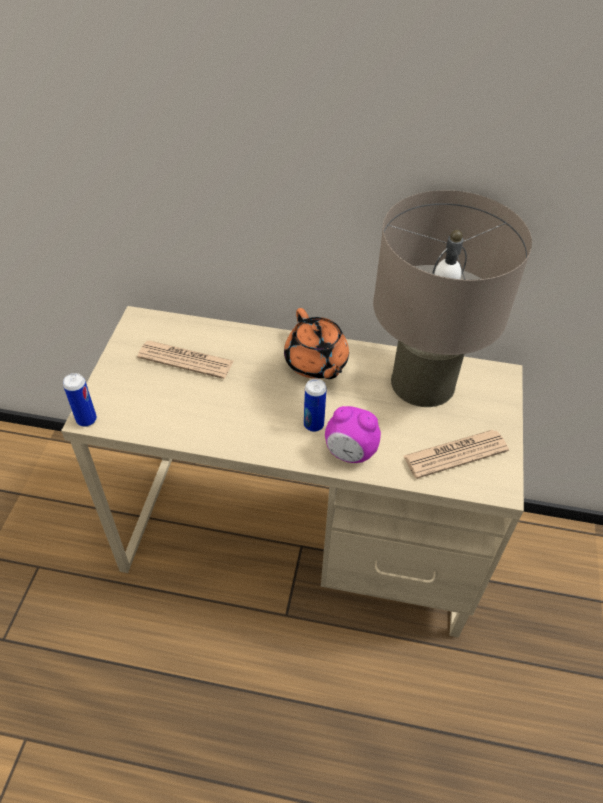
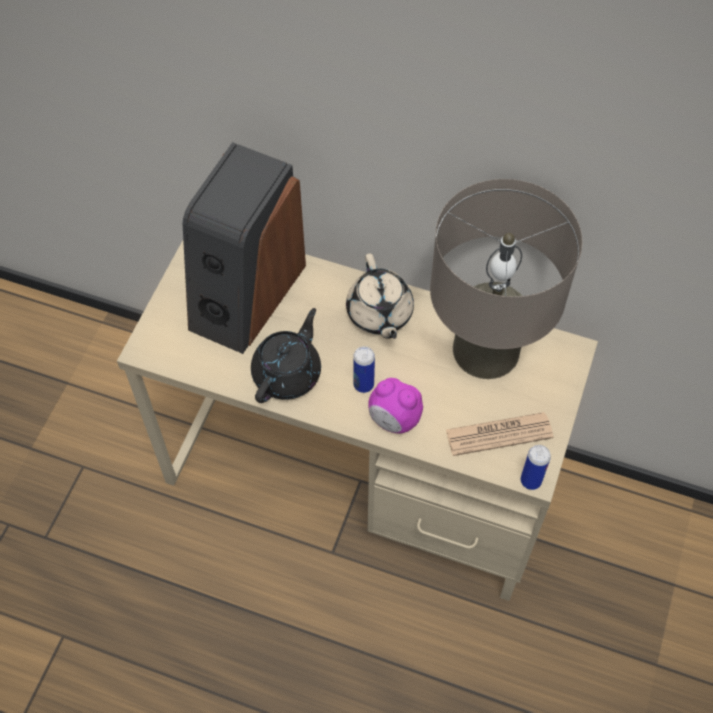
camera: 10 degrees right, 10 degrees up
can [63,373,97,427] -> can moved to [521,445,551,490]
newspaper [137,341,233,379] -> speaker [182,142,306,354]
orange teapot [284,308,349,379] -> beige teapot [346,253,414,339]
none -> black teapot [251,308,321,403]

